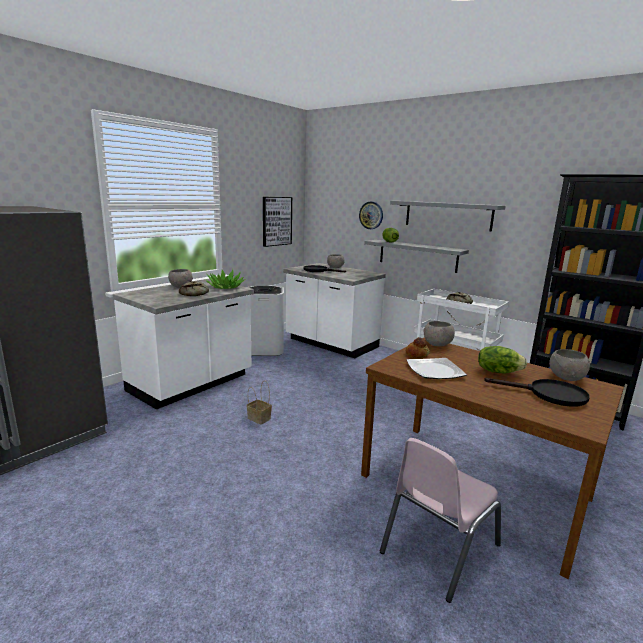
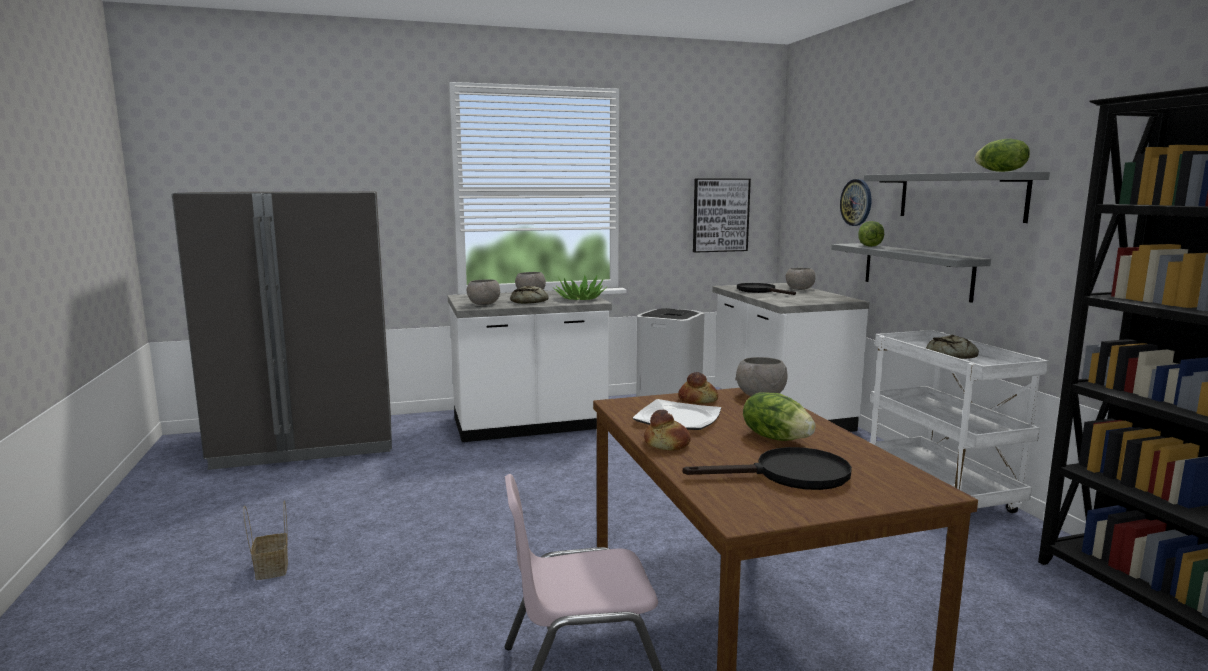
camera: 35 degrees right, 5 degrees down
basket [247,381,272,424] -> basket moved to [243,500,288,580]
black frying pan [484,378,590,407] -> black frying pan turned 60 degrees counterclockwise [683,447,852,490]
grey bowl [549,349,590,381] -> grey bowl moved to [467,279,500,305]
none -> bread [644,410,691,451]
none -> lettuce [975,139,1030,172]

